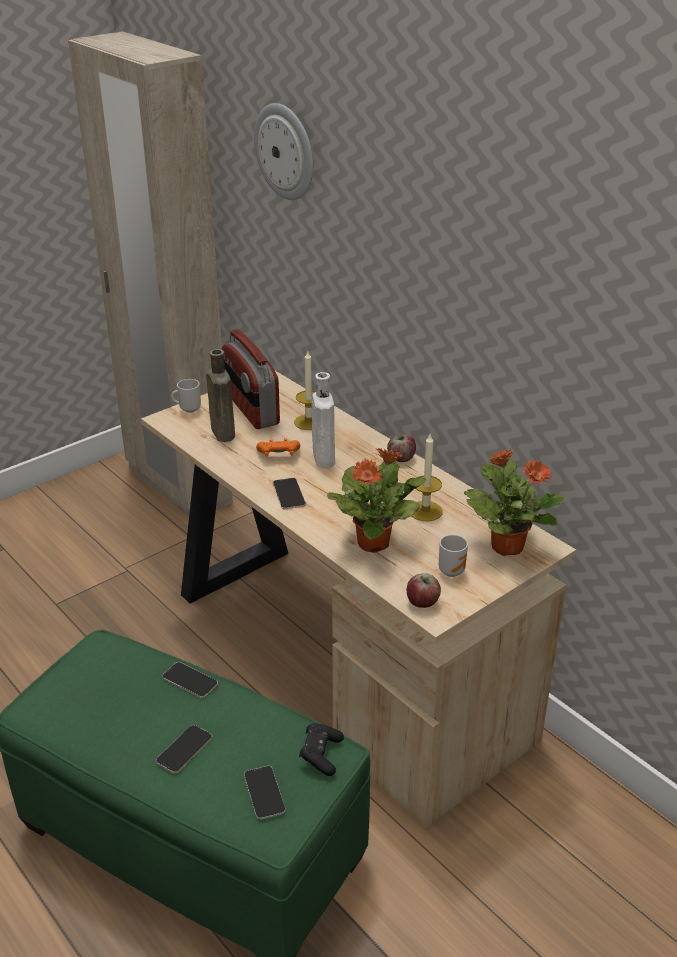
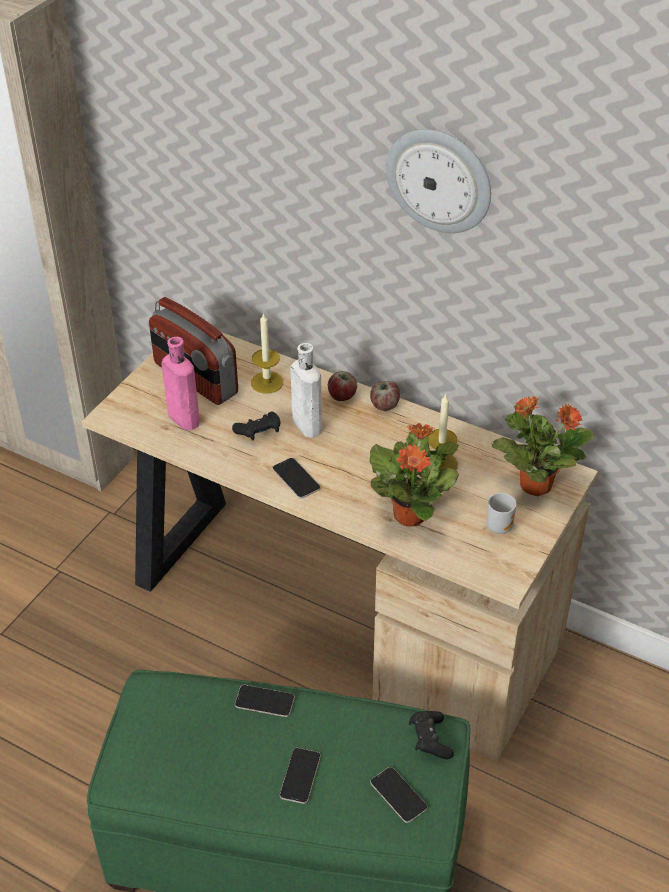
camera: 20 degrees left, 10 degrees up
mug [171,379,201,413] -> none
brown bottle [206,349,235,442] -> pink bottle [162,337,200,430]
wall clock [254,103,313,200] -> wall clock moved to [386,129,491,233]
orange game controller [256,439,300,457] -> black game controller [232,412,280,440]
apple [407,573,441,608] -> apple moved to [328,371,357,401]

